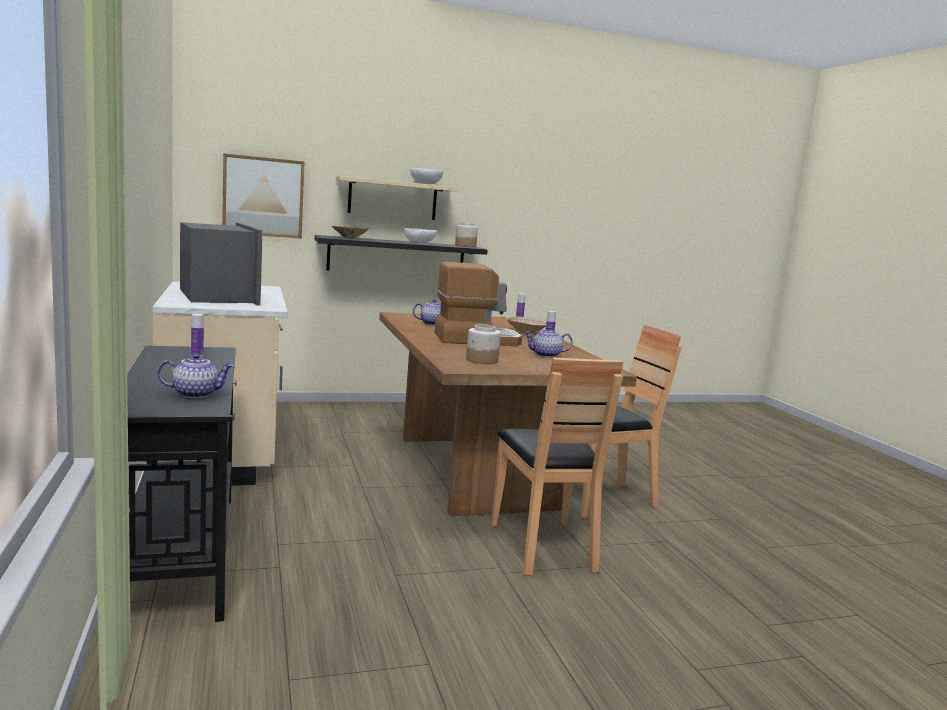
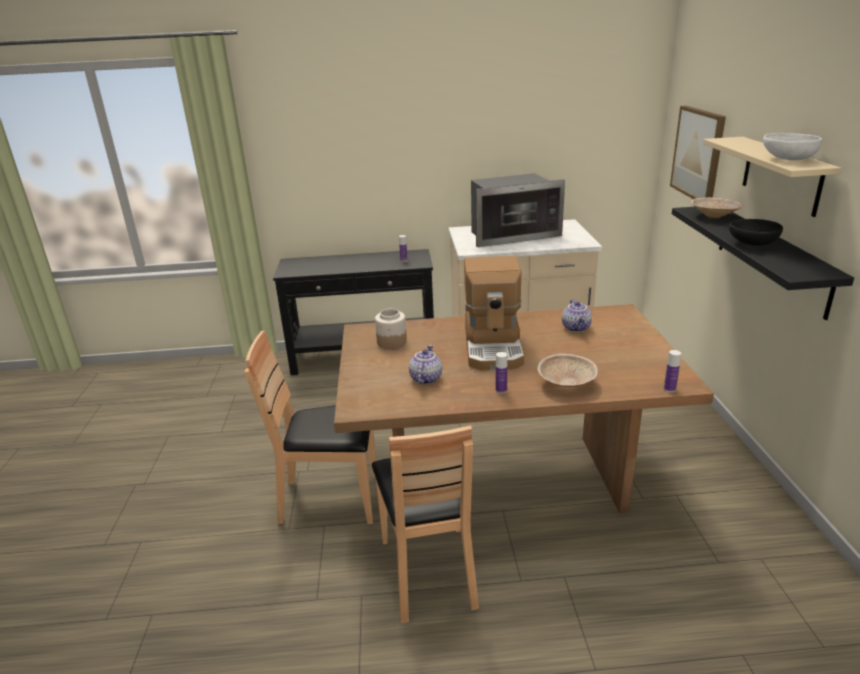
camera: 105 degrees right, 15 degrees up
teapot [157,353,233,398] -> none
white bowl [404,228,437,243] -> black bowl [729,219,783,246]
jar [455,222,478,247] -> none

